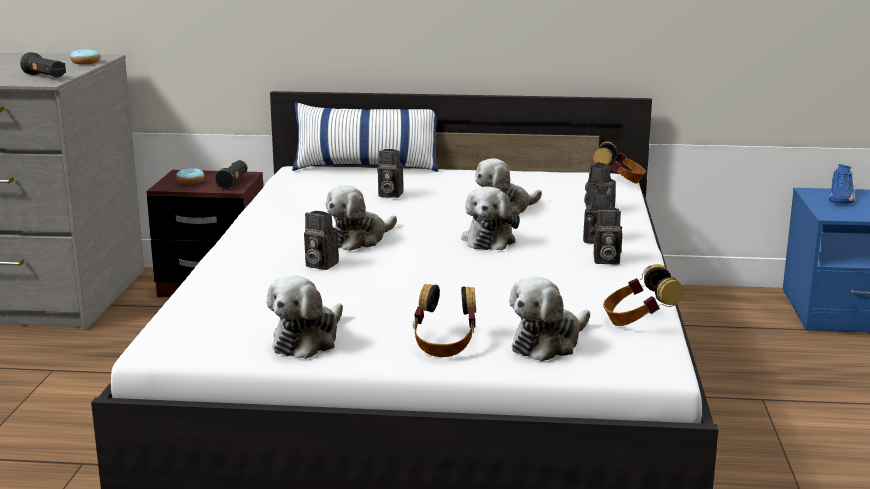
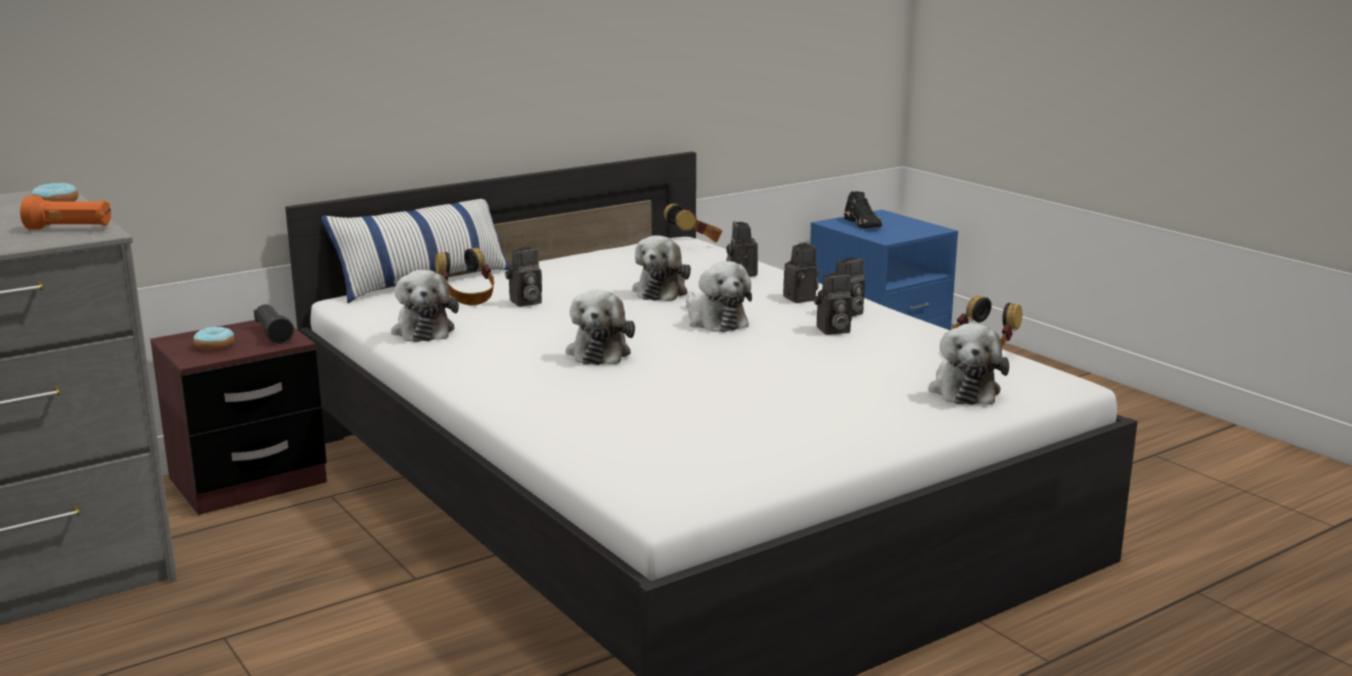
camera: 40 degrees left, 0 degrees up
black flashlight [20,52,66,78] -> orange flashlight [20,196,111,230]
plush toy [267,276,343,359] -> plush toy moved to [391,270,459,342]
camera [304,211,339,270] -> camera moved to [814,273,853,335]
headphones [413,284,476,357] -> headphones moved to [435,248,494,305]
blue shoe [829,164,855,203] -> black shoe [844,191,882,228]

